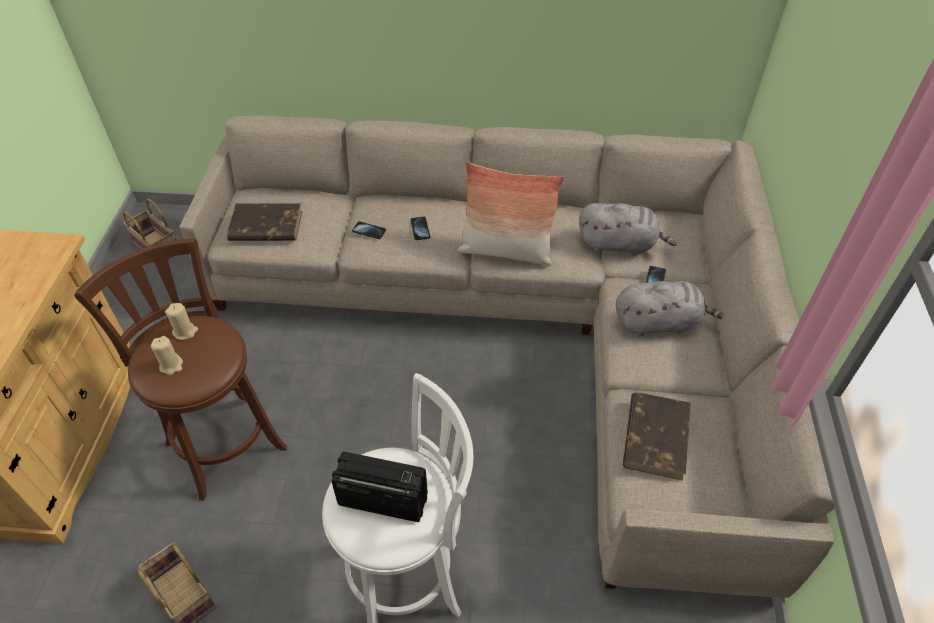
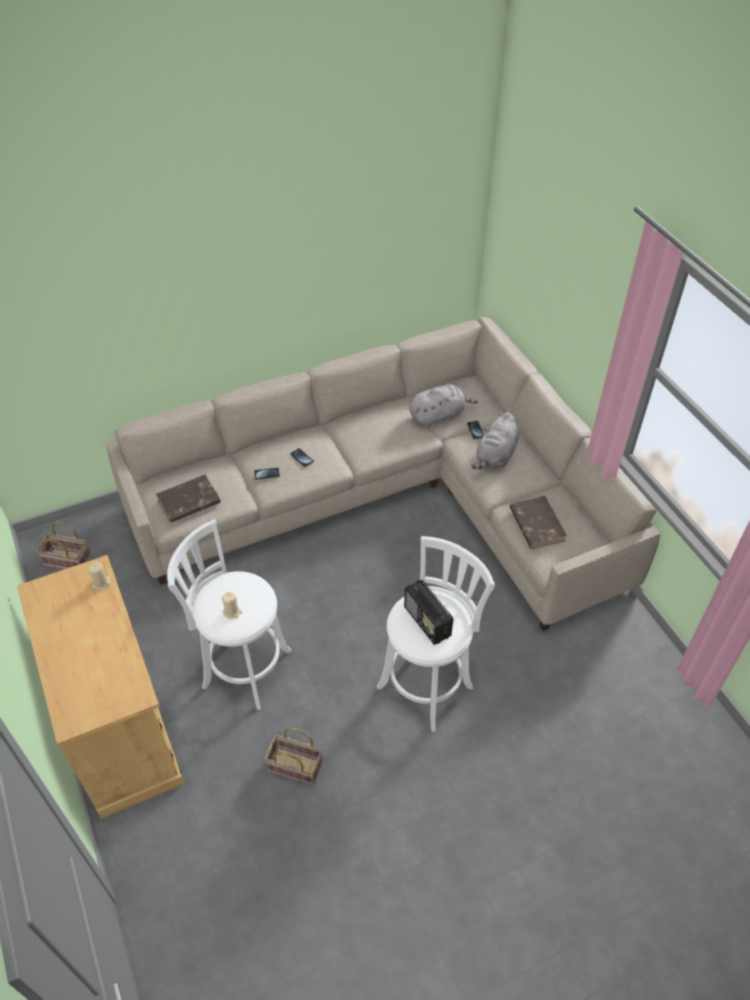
camera: 30 degrees left, 0 degrees up
brown stool [74,238,287,501] -> white stool [167,519,292,710]
beige candle [165,303,198,340] -> beige candle moved to [88,562,111,590]
radio [331,452,428,522] -> radio turned 105 degrees counterclockwise [404,580,453,645]
pillow [457,161,564,266] -> none
grey plush toy [616,281,723,337] -> grey plush toy turned 150 degrees clockwise [471,413,519,469]

